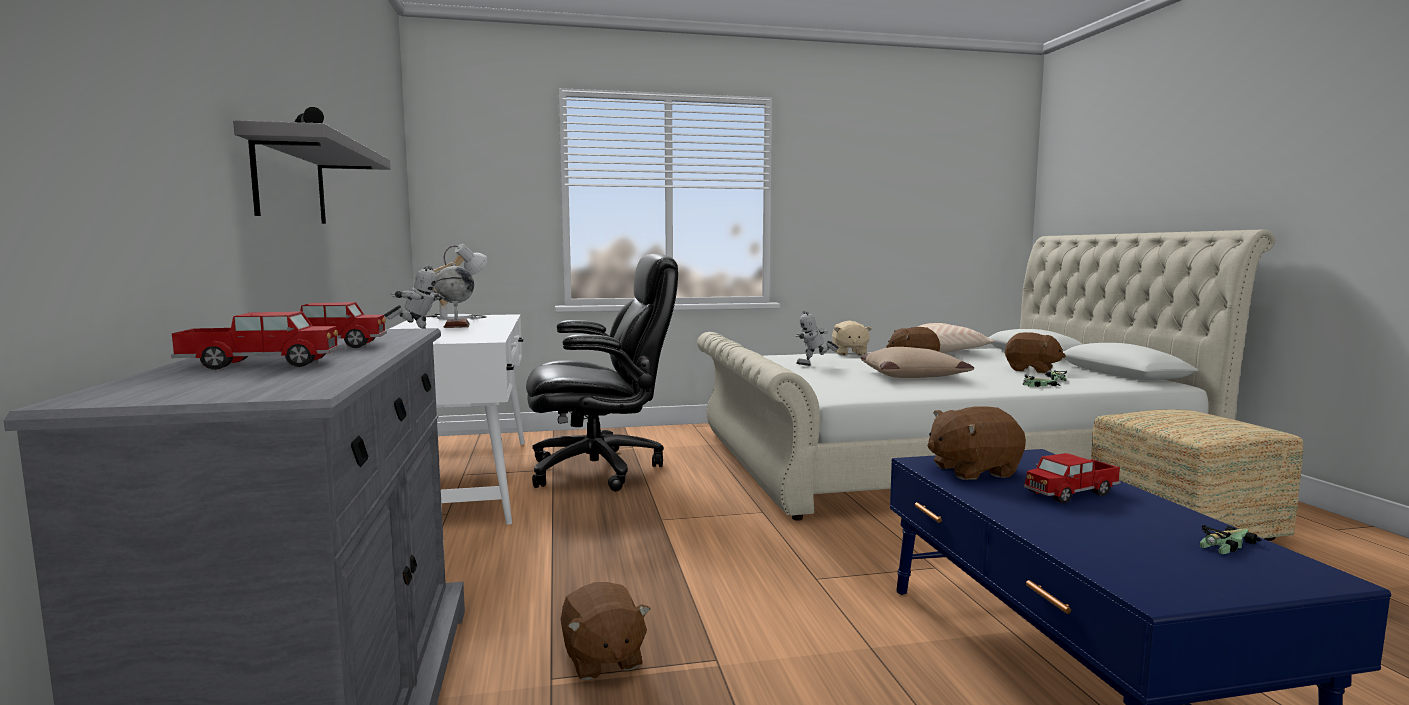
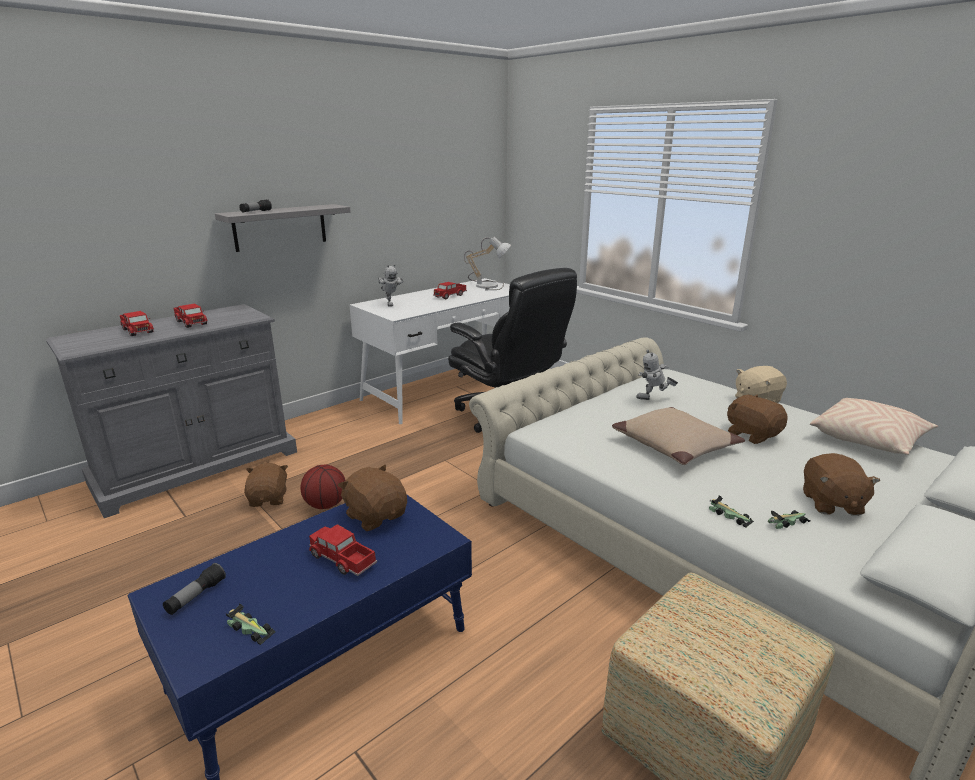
camera: 60 degrees right, 15 degrees up
globe [435,263,474,328] -> toy truck [433,282,467,299]
brown plush toy [560,582,650,680] -> brown plush toy turned 135 degrees clockwise [244,463,288,507]
toy robot [796,311,839,366] -> toy robot turned 60 degrees counterclockwise [636,350,678,400]
none -> flashlight [163,563,226,615]
none -> basketball [300,465,346,509]

